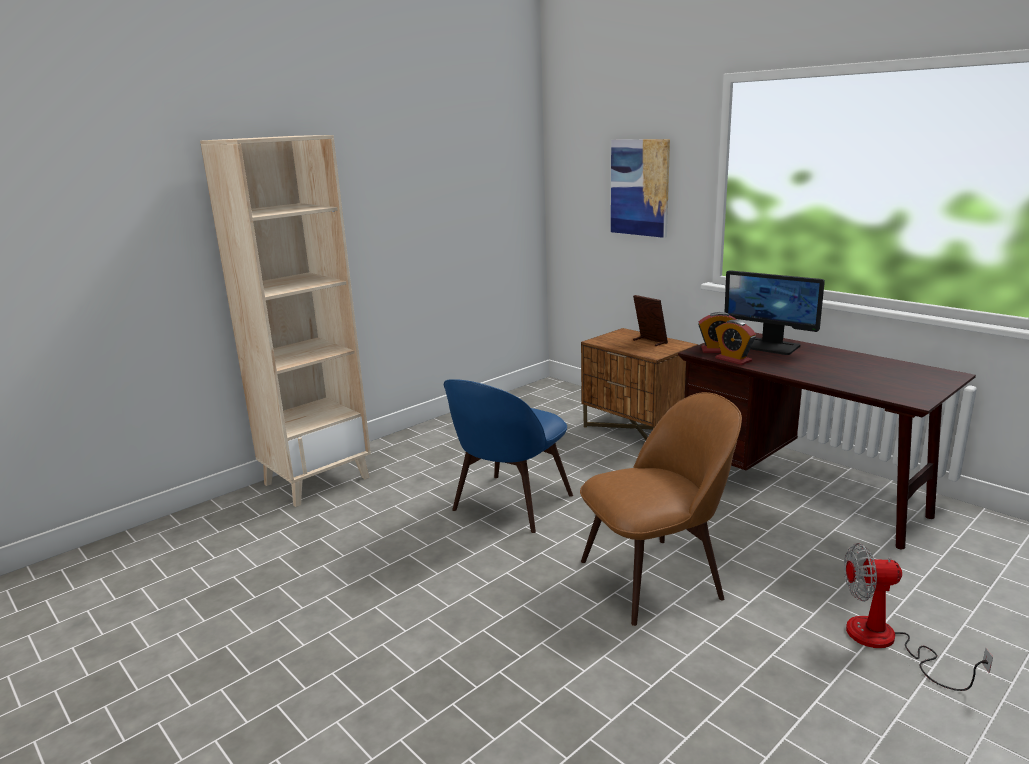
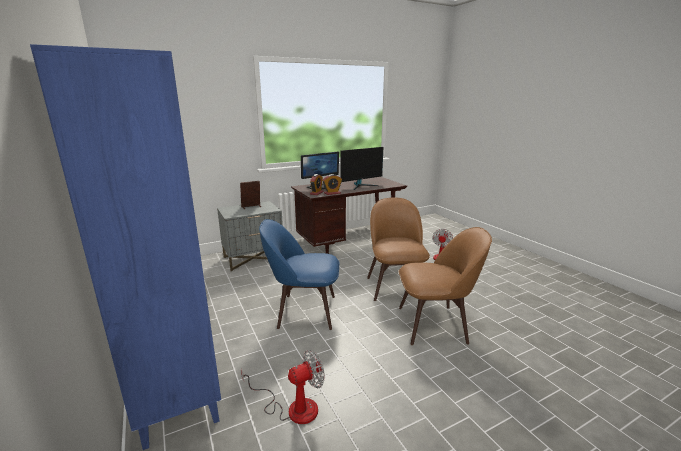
camera: 75 degrees left, 0 degrees up
beige bookcase [200,135,371,507] -> blue bookcase [30,44,221,450]
blue chair [444,379,573,533] -> blue chair turned 135 degrees clockwise [259,219,340,330]
brown nightstand [581,328,698,440] -> grey nightstand [217,201,283,272]
picture [611,139,670,238] -> none
none -> fan [241,350,325,424]
none -> monitor [341,147,383,190]
none -> brown chair [399,227,492,345]

